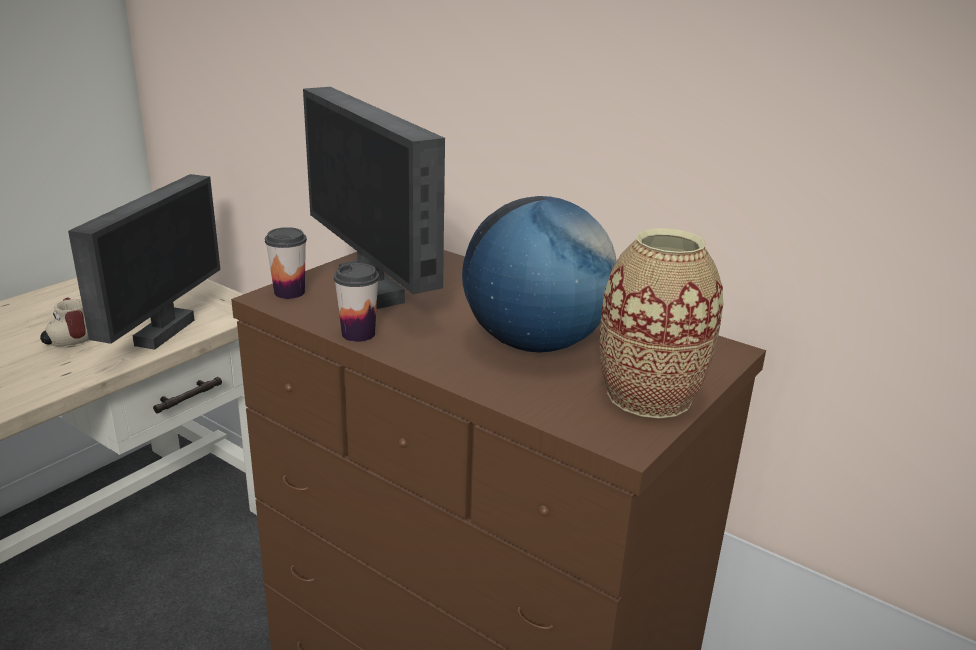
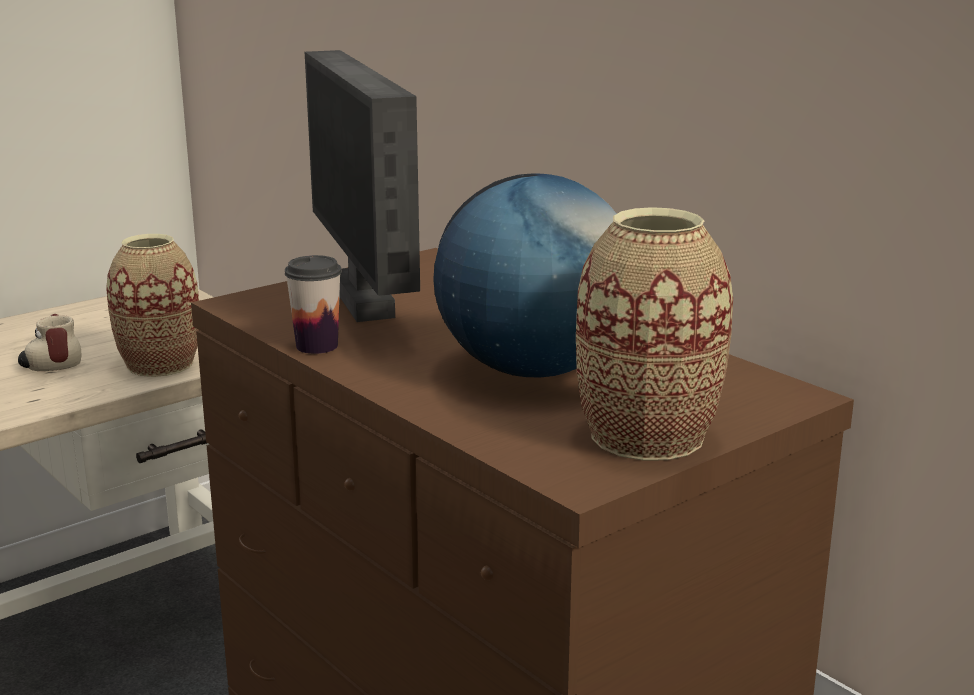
camera: 15 degrees right, 5 degrees down
monitor [68,174,220,350] -> vase [106,234,199,377]
cup [265,227,307,299] -> none

